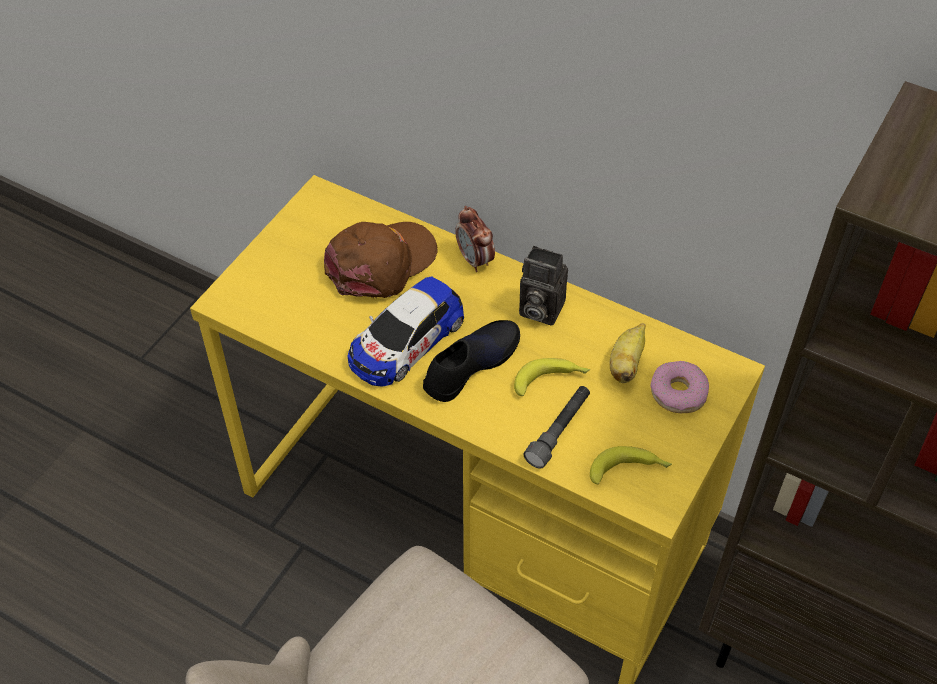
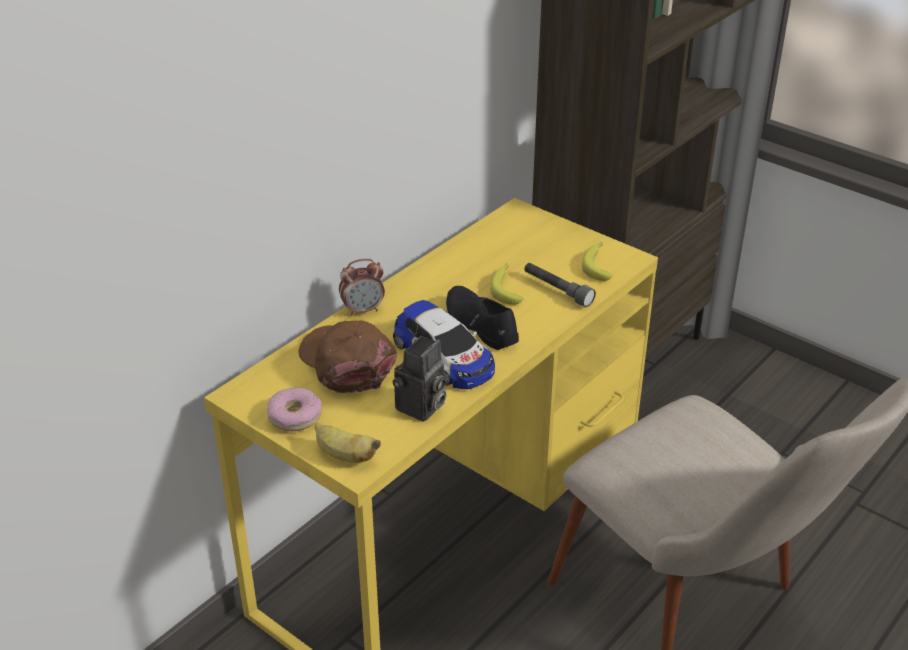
camera: 80 degrees left, 15 degrees down
camera [519,246,568,326] -> camera moved to [393,336,447,422]
banana [610,323,646,383] -> banana moved to [315,422,381,463]
donut [650,361,709,413] -> donut moved to [267,388,322,431]

